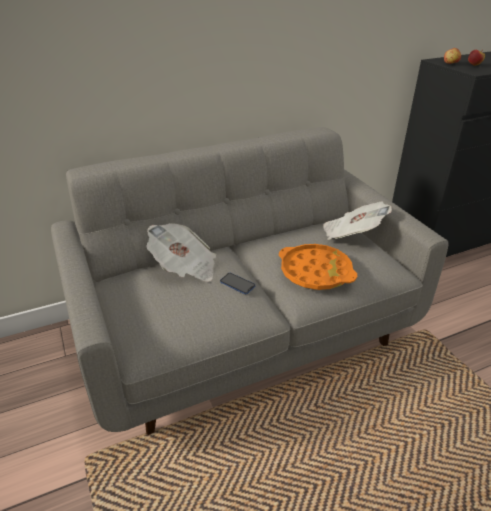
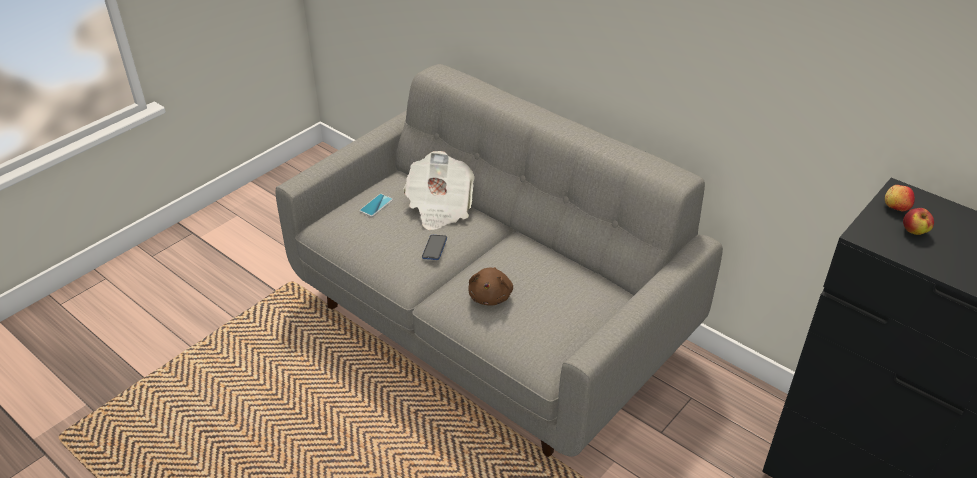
camera: 65 degrees right, 5 degrees up
orange tray [279,244,357,290] -> brown plush toy [468,267,513,306]
newspaper [323,202,392,240] -> none
none -> phone [359,194,393,217]

